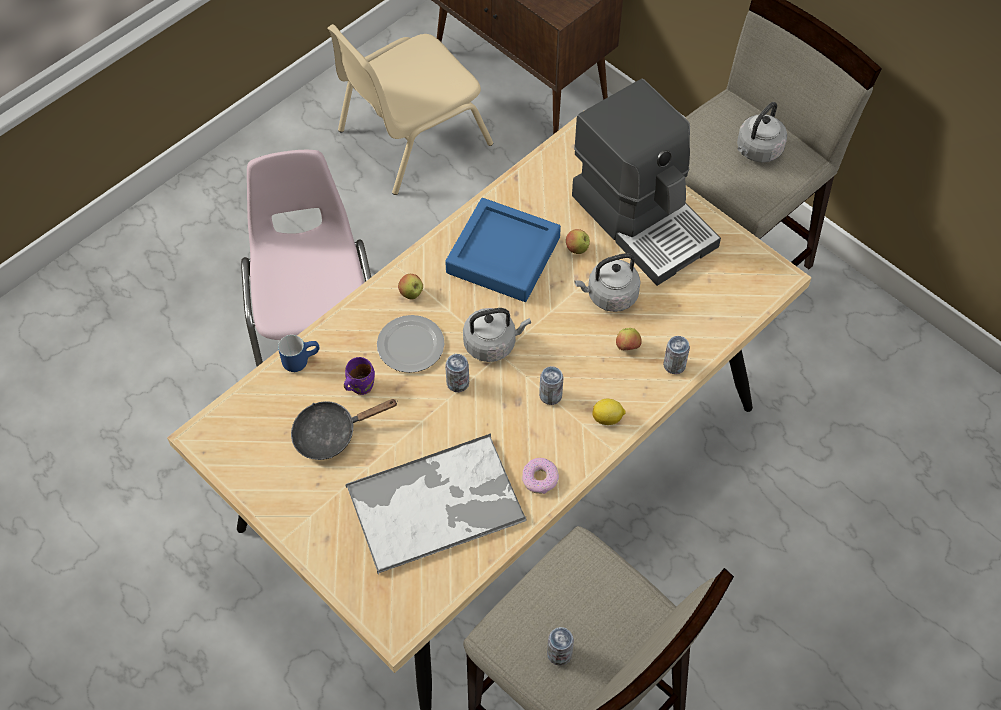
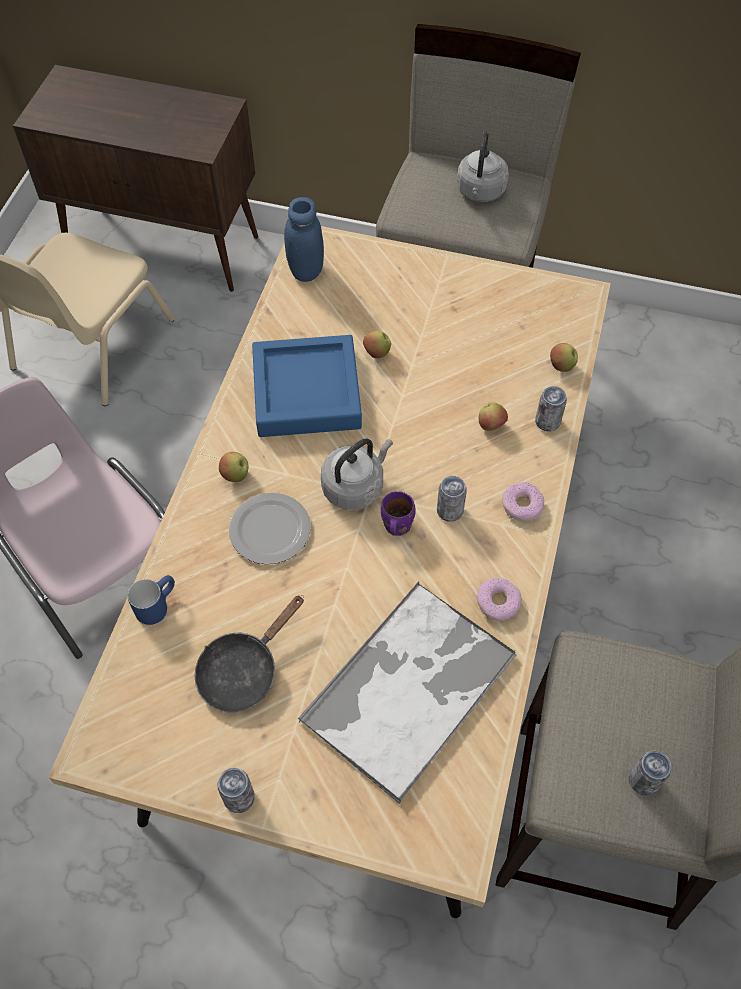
camera: 30 degrees left, 0 degrees up
purple mug [344,357,375,395] -> purple mug moved to [381,491,416,536]
can [445,354,469,392] -> can moved to [217,768,255,813]
coffee machine [572,79,721,286] -> none
grey kettle [574,253,641,312] -> none
lemon [592,399,626,425] -> donut [502,482,544,521]
none -> blue jar [284,197,324,282]
none -> apple [550,343,578,372]

